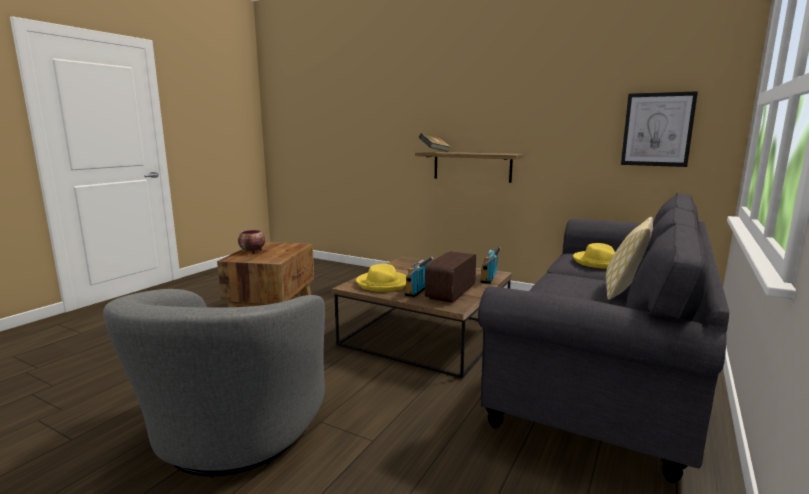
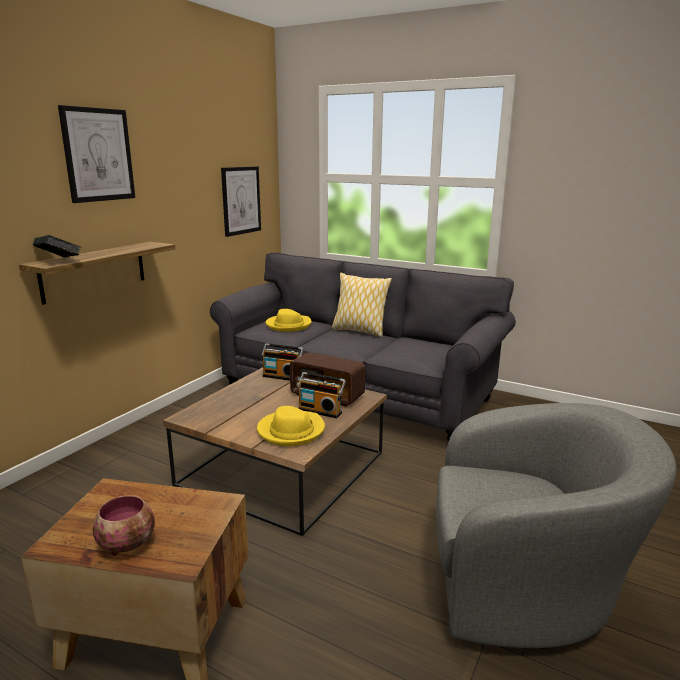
camera: 90 degrees left, 5 degrees up
none -> picture [58,105,135,203]

